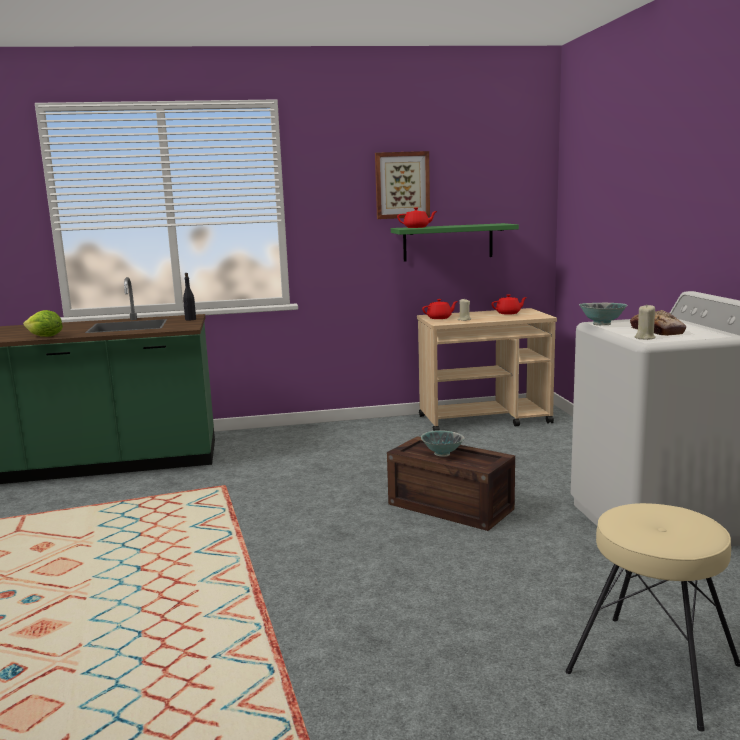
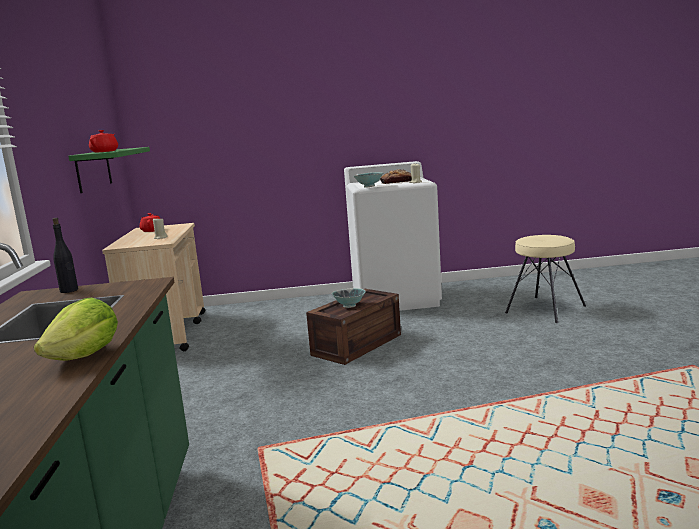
camera: 85 degrees left, 0 degrees up
picture [375,151,430,219] -> none
red teapot [422,299,458,319] -> none

